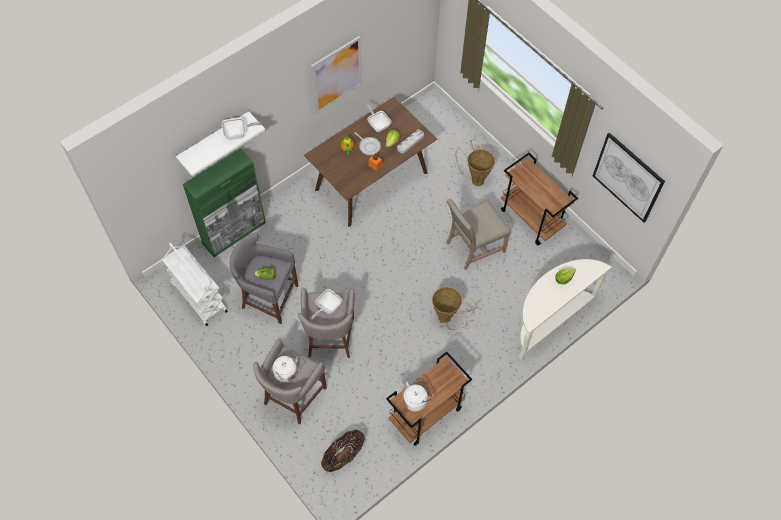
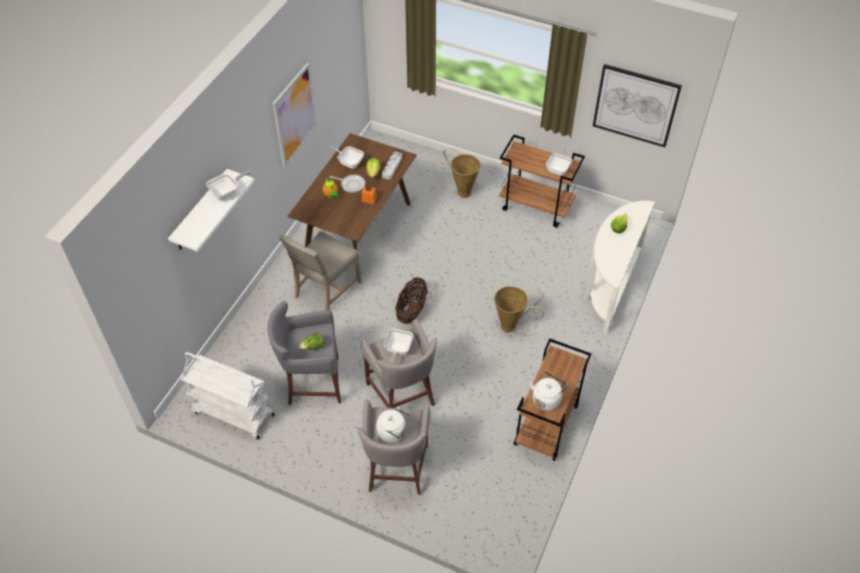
camera: 25 degrees left, 10 degrees down
green cabinet [183,148,266,257] -> none
basket [321,430,365,472] -> basket moved to [395,277,428,324]
beige chair [446,199,511,270] -> beige chair moved to [279,231,362,310]
none -> frying pan [546,146,572,176]

